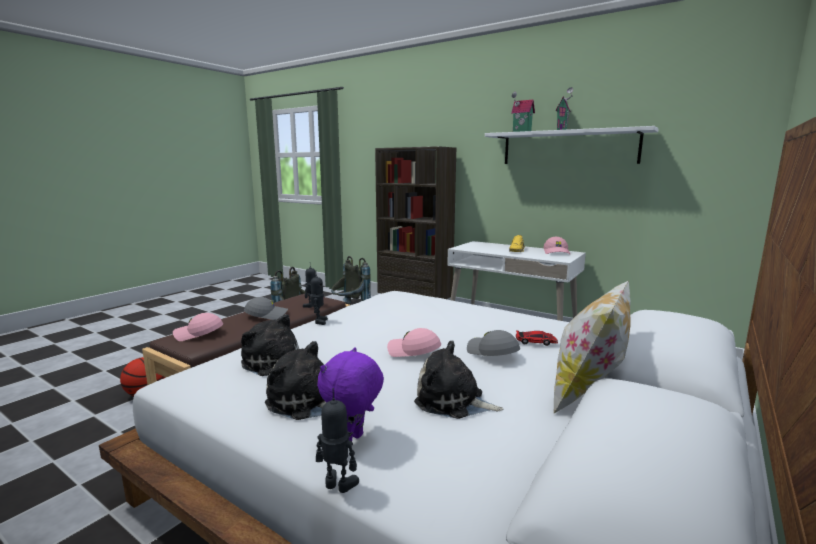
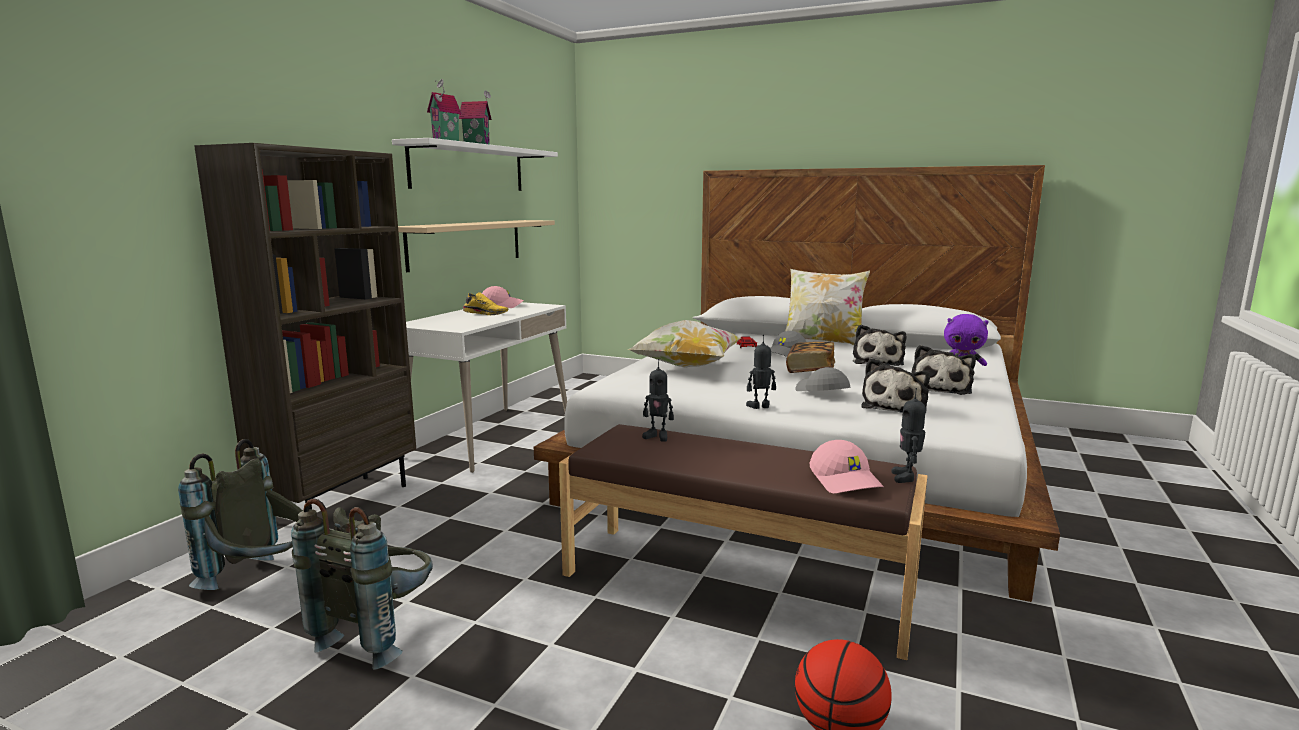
camera: 100 degrees left, 0 degrees up
grey cap [244,297,288,320] -> grey cap moved to [795,367,851,391]
toy robot [316,388,359,493] -> toy robot moved to [891,388,926,483]
pink cap [387,328,441,357] -> book [786,342,835,373]
none -> beige shelf [398,220,555,272]
none -> pillow [628,320,741,368]

